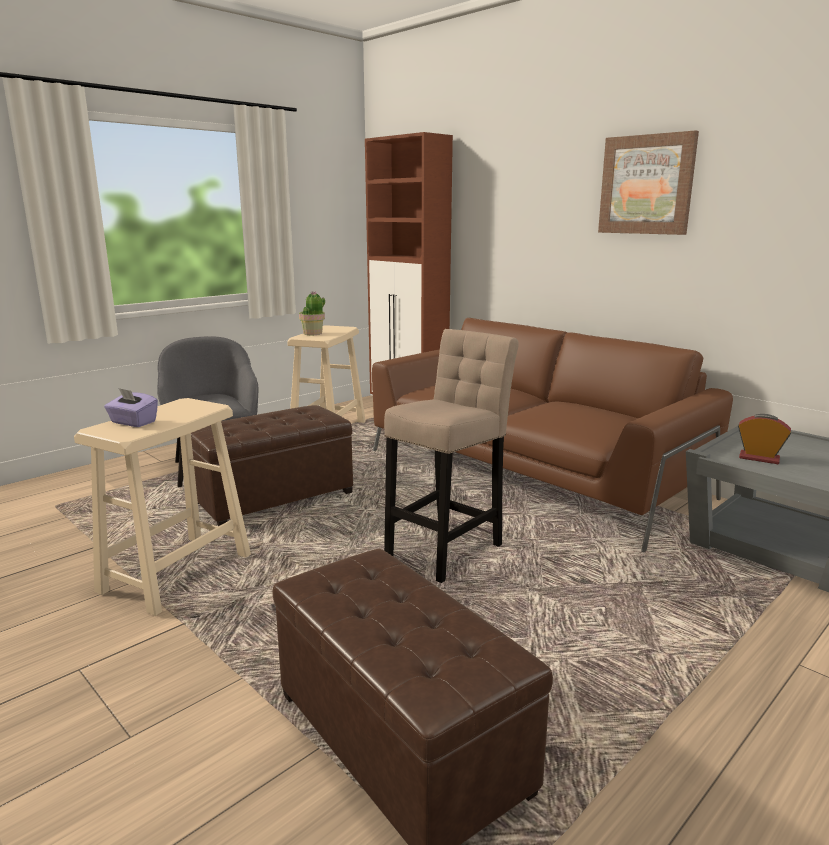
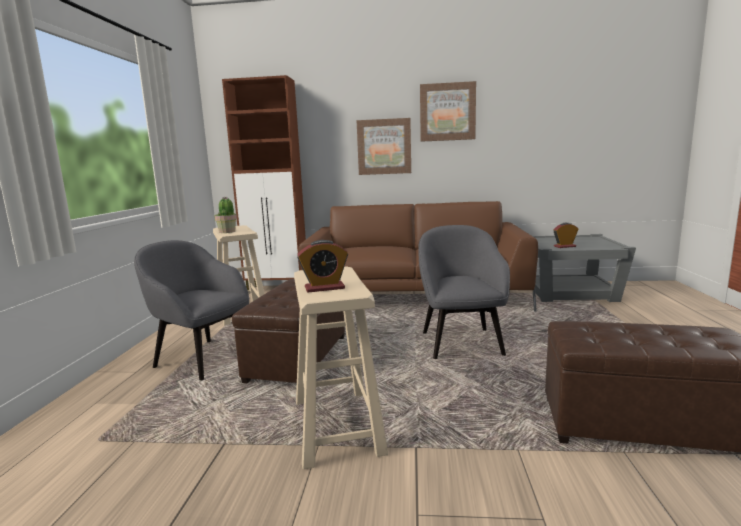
camera: 40 degrees left, 5 degrees down
purple tissue box [104,388,158,427] -> alarm clock [297,240,348,293]
beige stool [384,329,519,583] -> grey armchair [418,225,510,359]
none -> picture [357,118,411,175]

